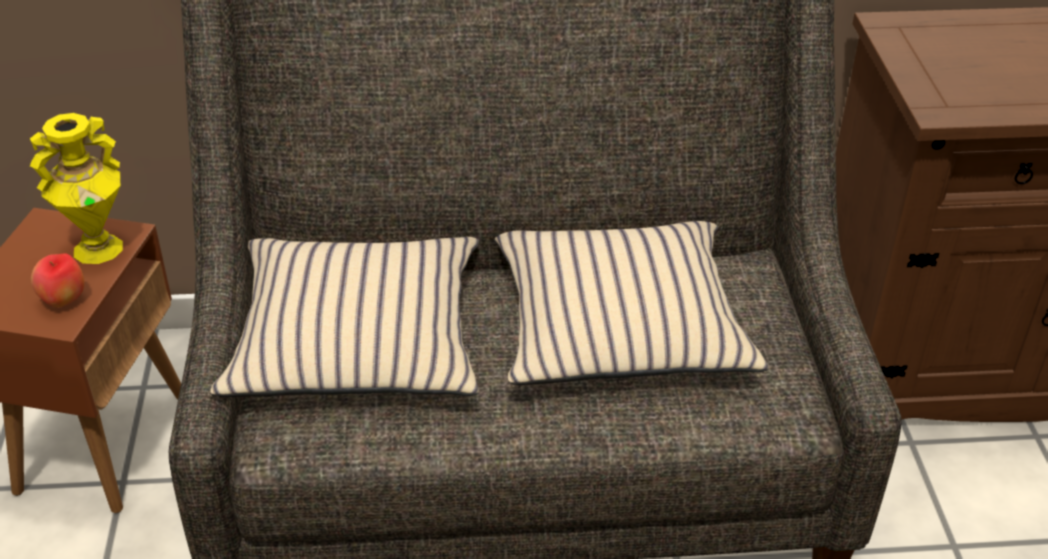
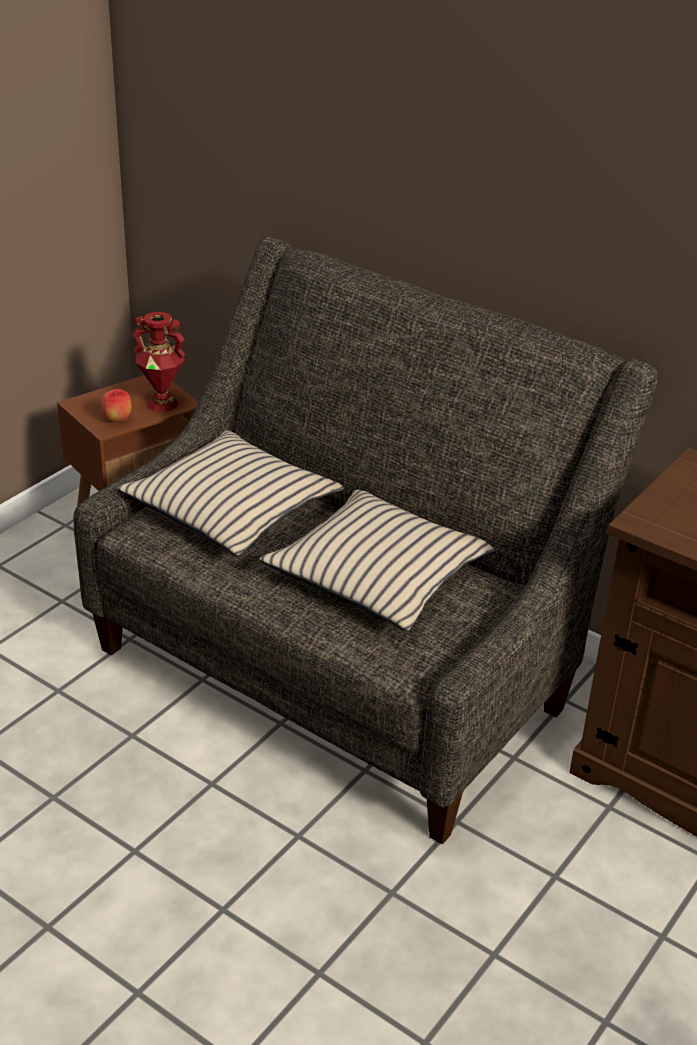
camera: 40 degrees right, 5 degrees down
yellow vase [30,113,123,264] -> red vase [132,312,185,412]

